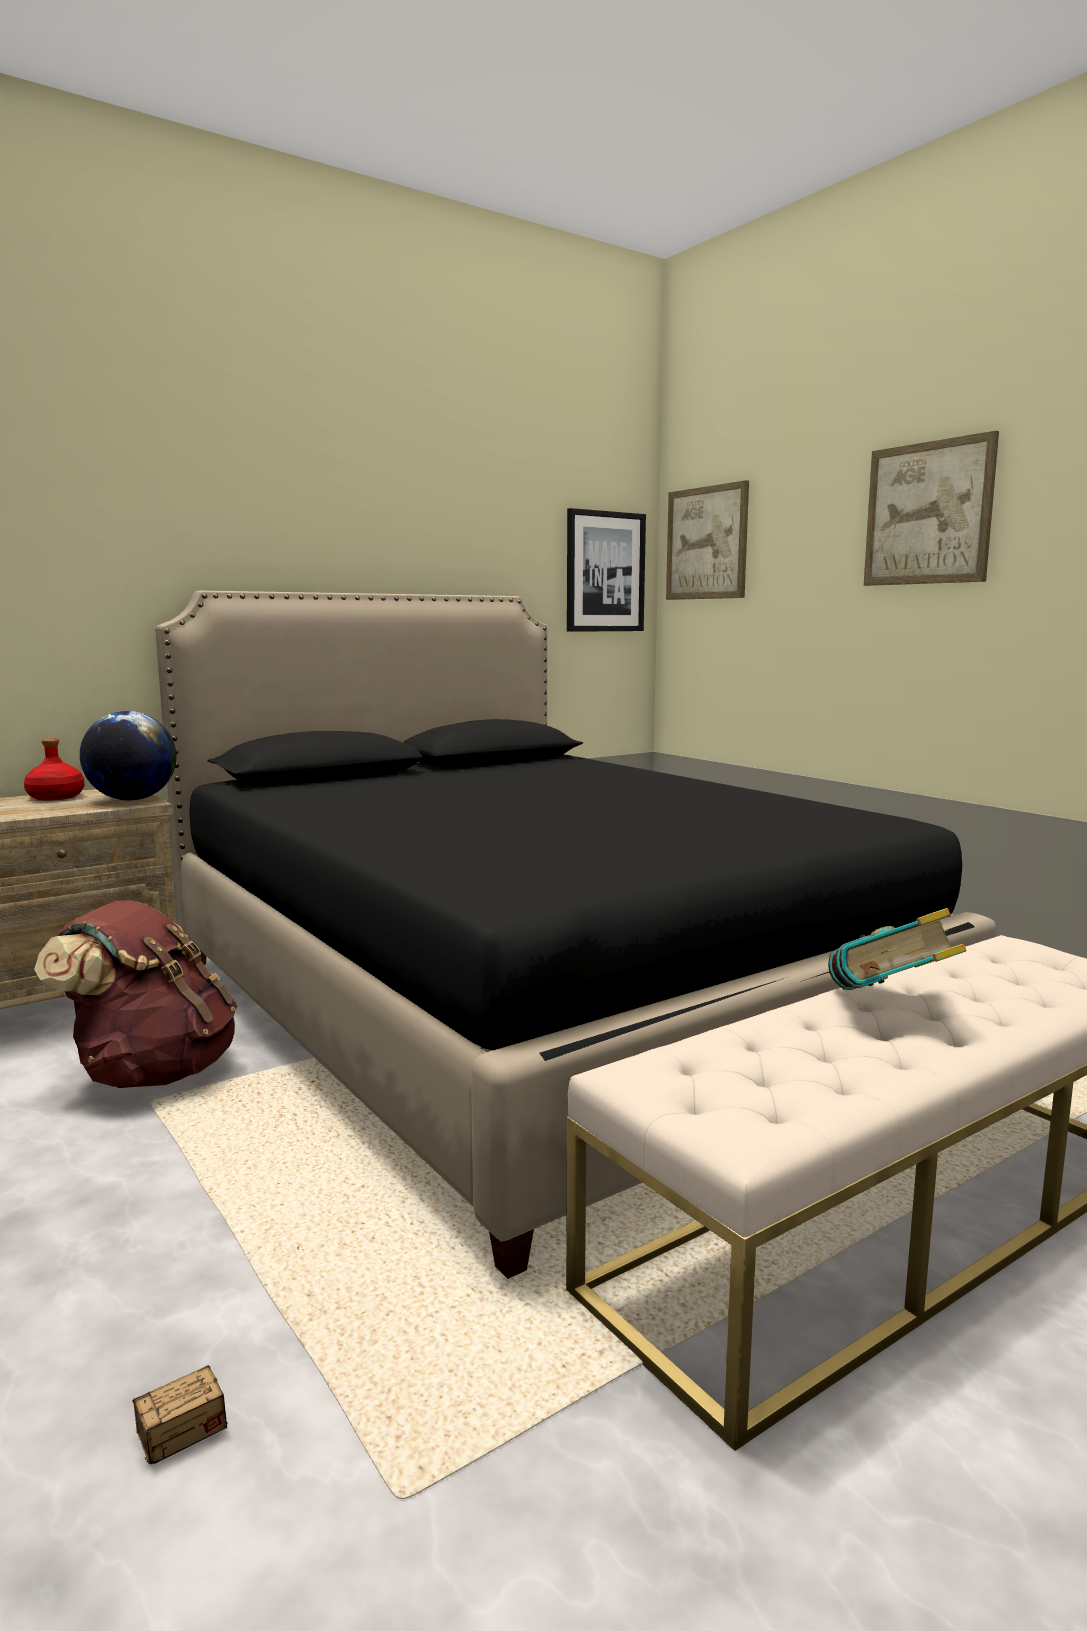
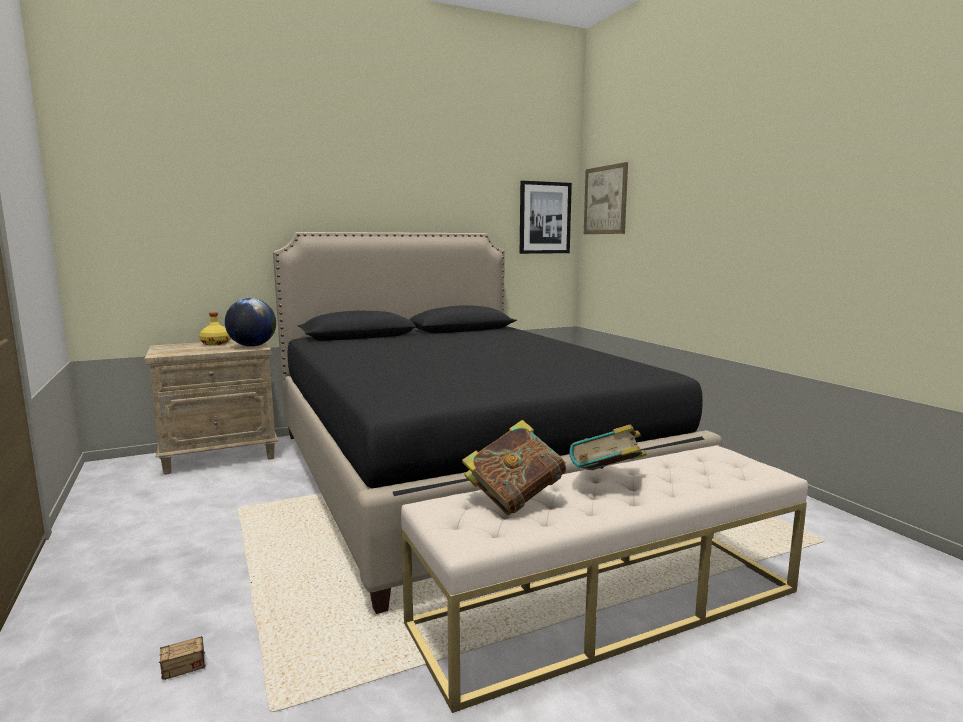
camera: 10 degrees right, 0 degrees up
red bottle [24,738,84,801] -> yellow bottle [199,312,231,345]
brown backpack [34,900,237,1088] -> none
picture [864,431,999,586] -> none
none -> book [462,420,566,515]

